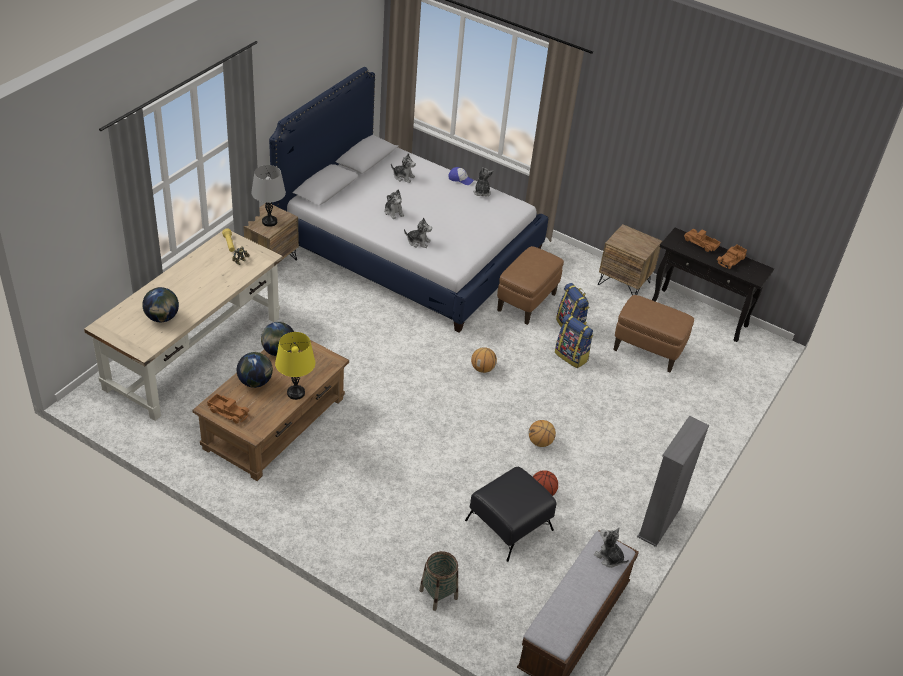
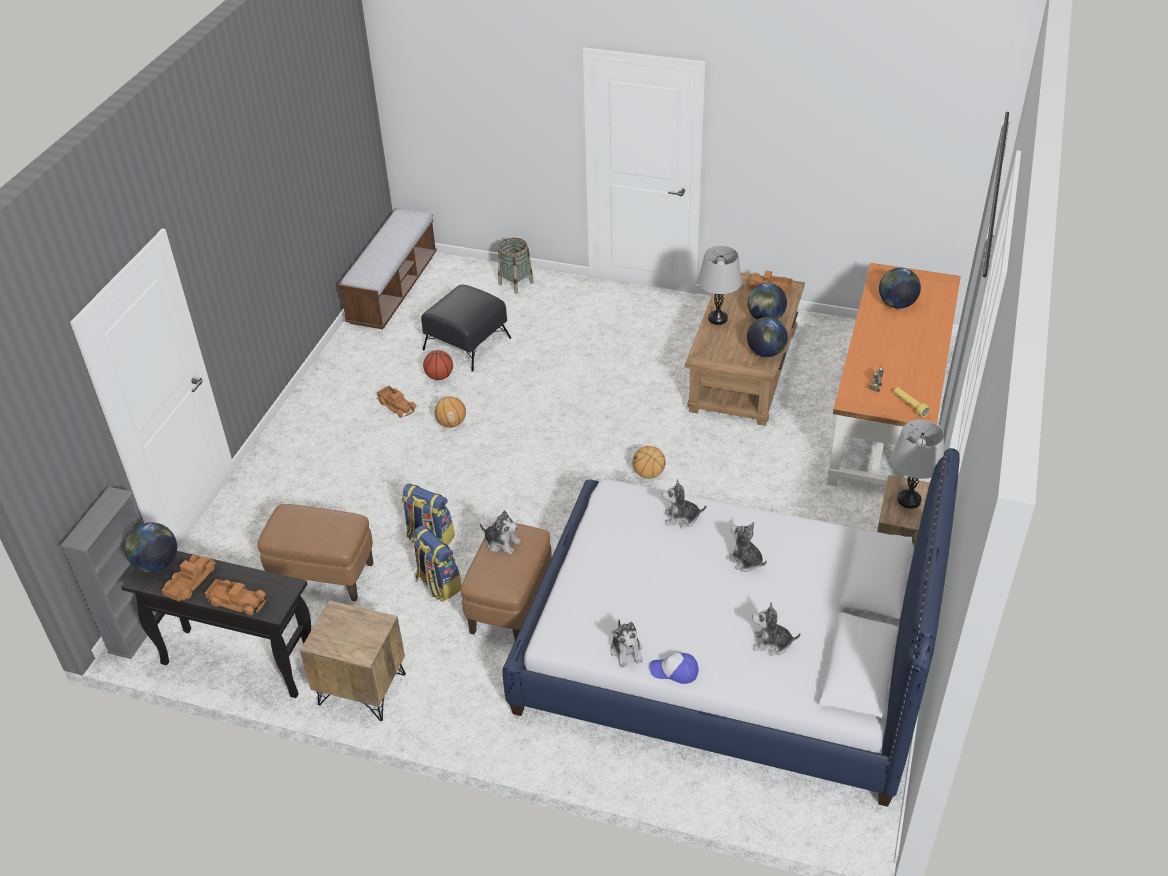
camera: 170 degrees right, 0 degrees up
beige desk [84,228,283,421] -> orange desk [827,263,961,486]
yellow table lamp [275,332,315,400] -> grey table lamp [698,246,742,325]
basketball [471,347,497,373] -> basketball moved to [633,446,665,479]
plush toy [594,528,629,568] -> plush toy moved to [480,510,521,554]
grey bookcase [637,416,709,547] -> grey bookcase moved to [60,487,157,659]
none -> globe [125,522,177,573]
none -> toy truck [377,386,416,418]

